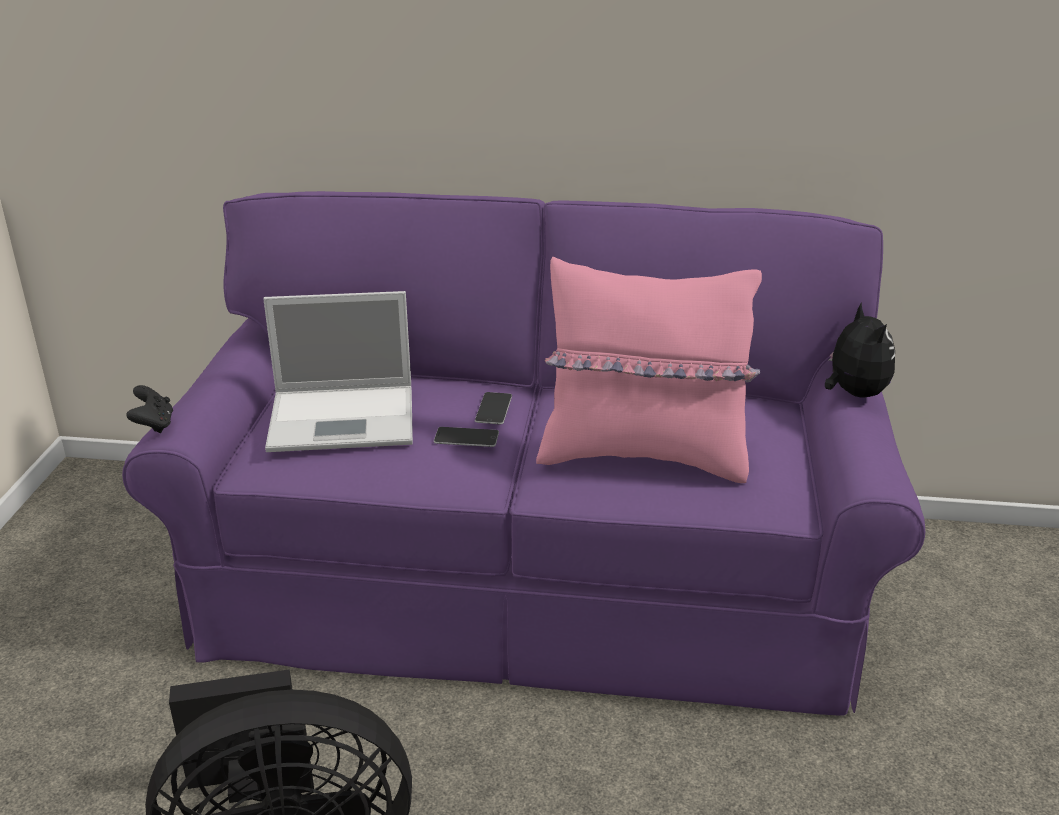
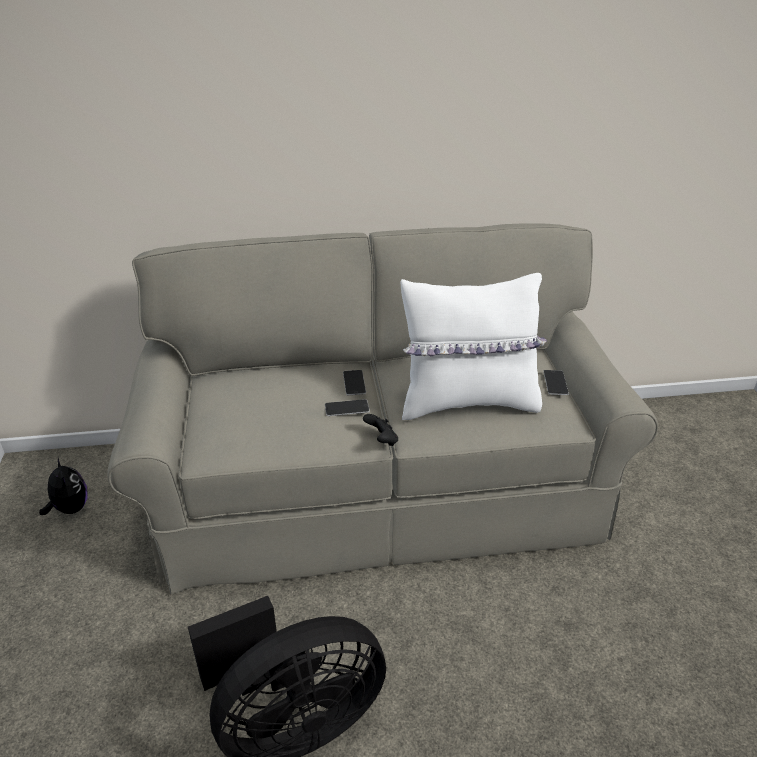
camera: 15 degrees left, 5 degrees up
purple sofa [122,191,925,716] -> grey sofa [107,223,658,594]
black game controller [126,385,173,433] -> black game controller moved to [363,414,398,446]
laptop [263,291,413,452] -> none
pink pillow [536,257,762,483] -> white pillow [400,273,547,420]
plush toy [825,303,895,397] -> plush toy moved to [39,457,88,515]
none -> phone [543,370,569,395]

